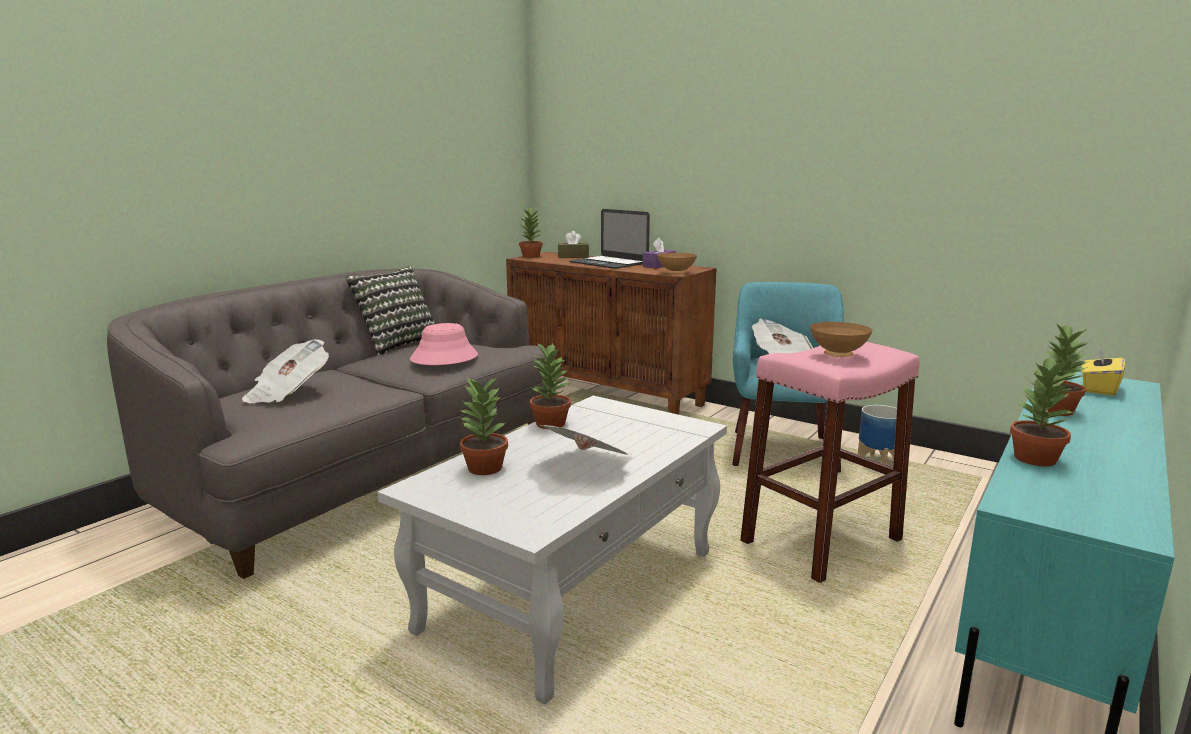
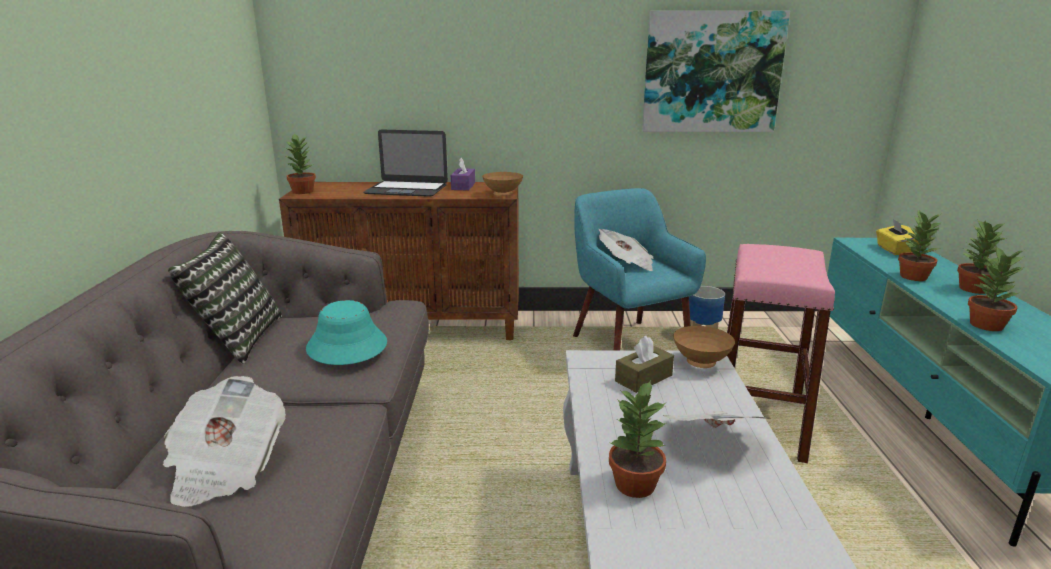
camera: 35 degrees left, 5 degrees up
pink hat [410,323,478,365] -> turquoise hat [306,300,387,365]
potted plant [530,343,573,429] -> potted plant moved to [957,219,1007,294]
brown tissue box [558,231,589,258] -> brown tissue box moved to [615,336,674,393]
brown bowl [810,322,873,357] -> brown bowl moved to [673,326,735,368]
none -> picture [642,11,790,132]

